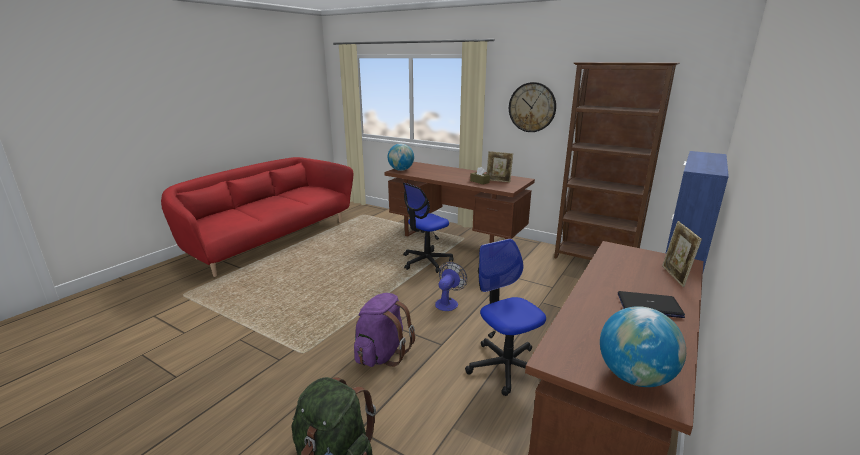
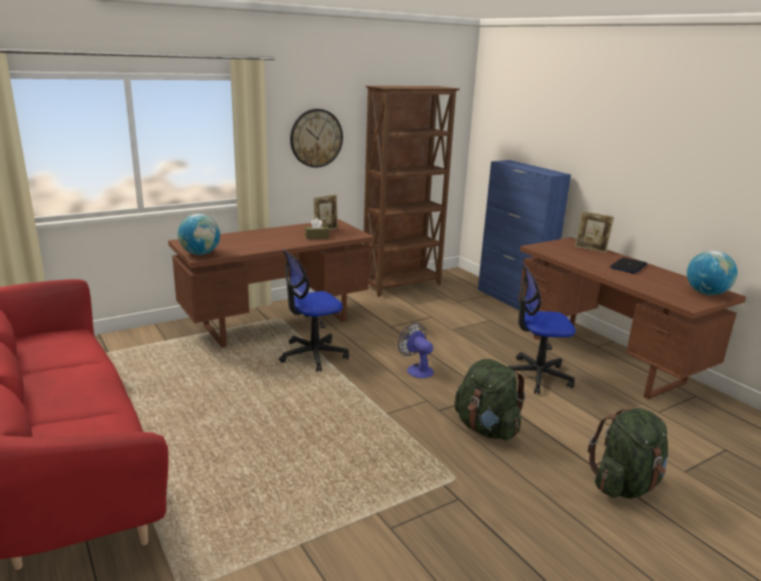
camera: 65 degrees left, 0 degrees up
purple backpack [354,293,415,367] -> green backpack [454,359,526,440]
office chair [403,183,453,273] -> office chair turned 75 degrees clockwise [279,249,349,372]

